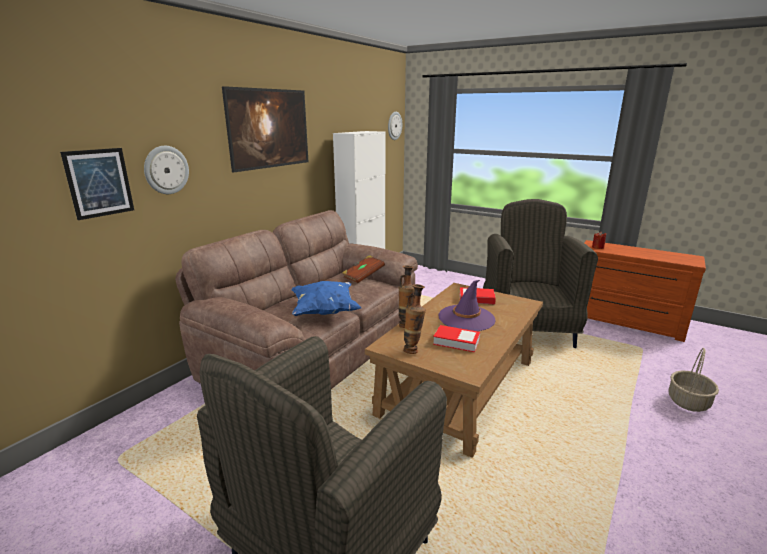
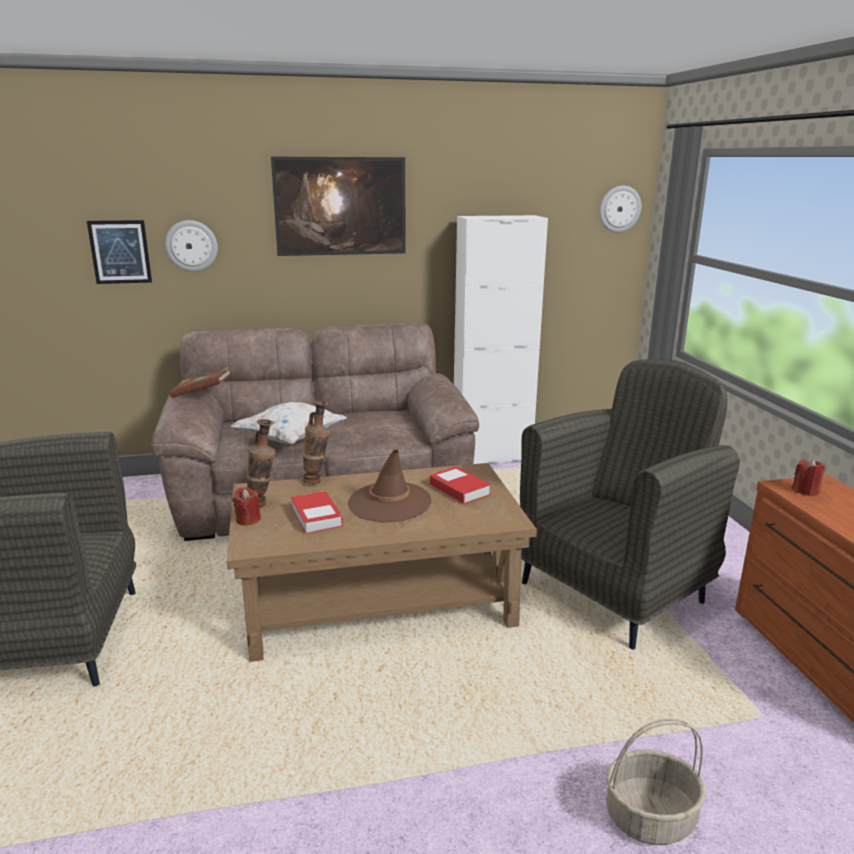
camera: 45 degrees right, 0 degrees up
blue pillow [291,281,361,316] -> white pillow [231,402,347,444]
brown book [342,255,385,283] -> brown book moved to [169,367,232,398]
purple hat [438,280,496,331] -> brown hat [348,449,432,522]
none -> red candle [233,487,261,525]

